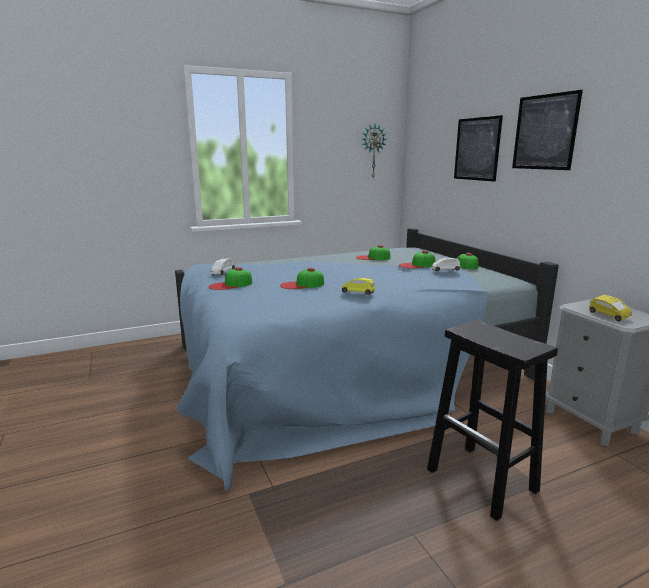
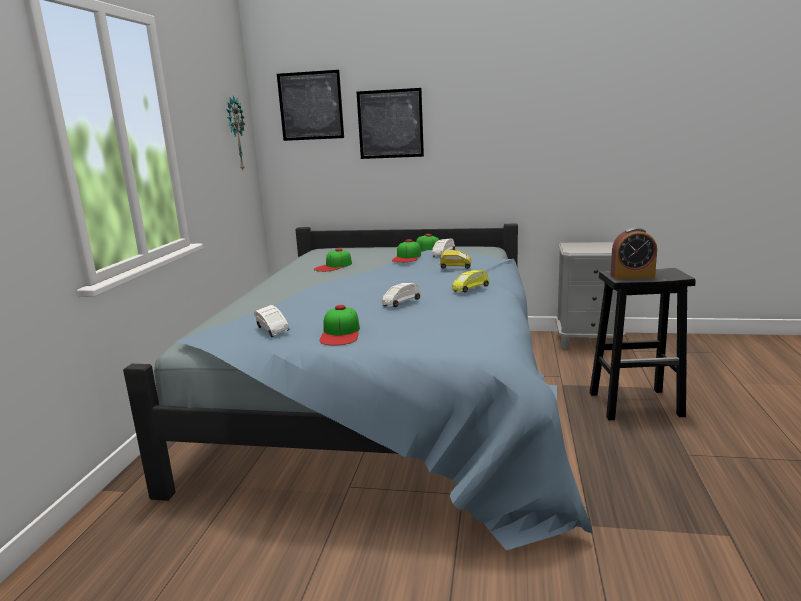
camera: 55 degrees left, 0 degrees up
cap [280,268,324,289] -> white toy car [382,283,420,307]
picture [512,90,583,170] -> picture moved to [277,70,344,141]
yellow toy car [589,295,632,321] -> yellow toy car moved to [440,250,471,269]
none -> alarm clock [610,227,657,279]

